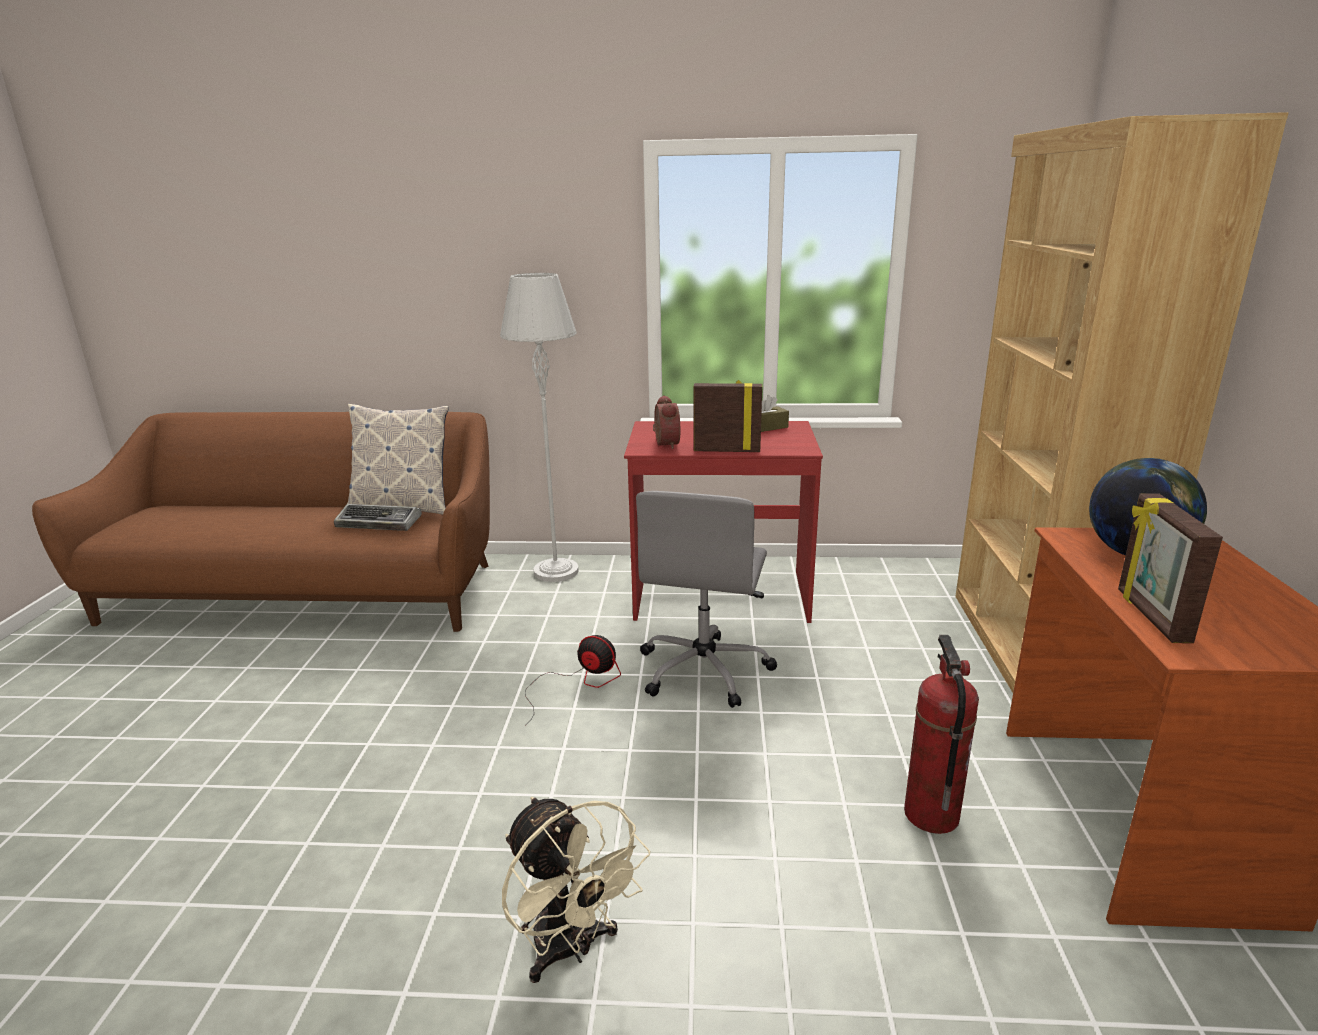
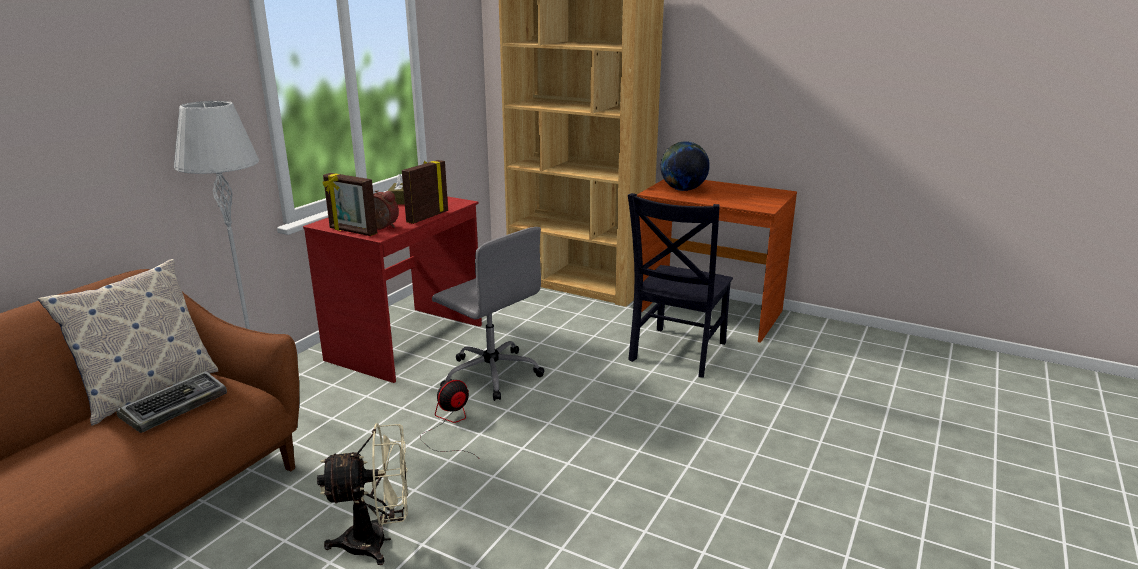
camera: 65 degrees left, 0 degrees up
beige fan [502,797,650,983] -> beige fan moved to [317,423,408,565]
fire extinguisher [904,635,979,834] -> black chair [628,193,733,378]
picture frame [1118,494,1223,643] -> picture frame moved to [322,173,377,236]

